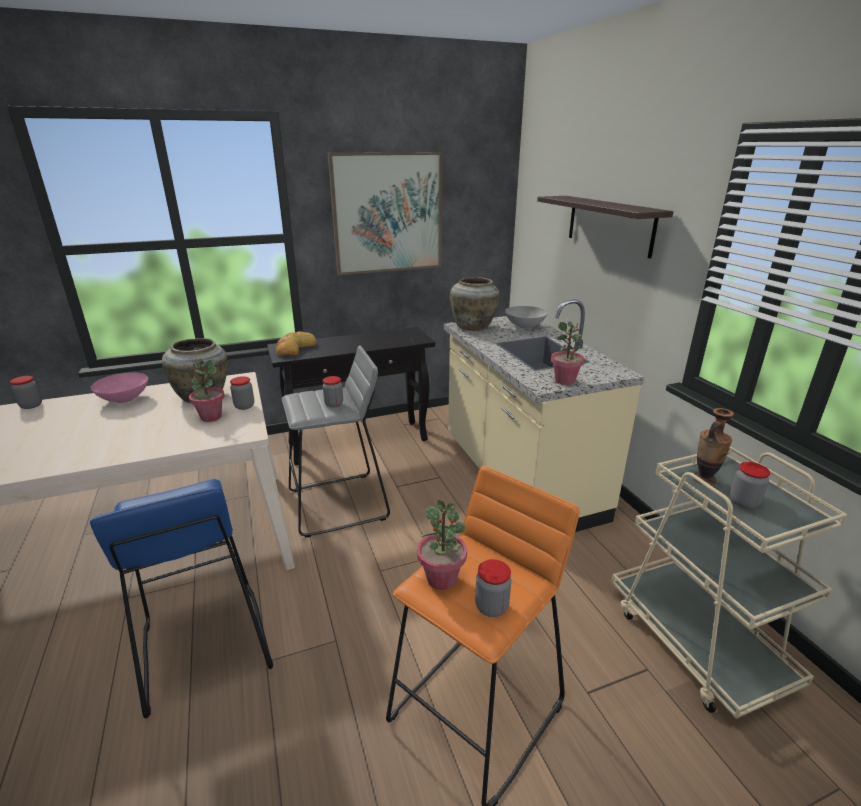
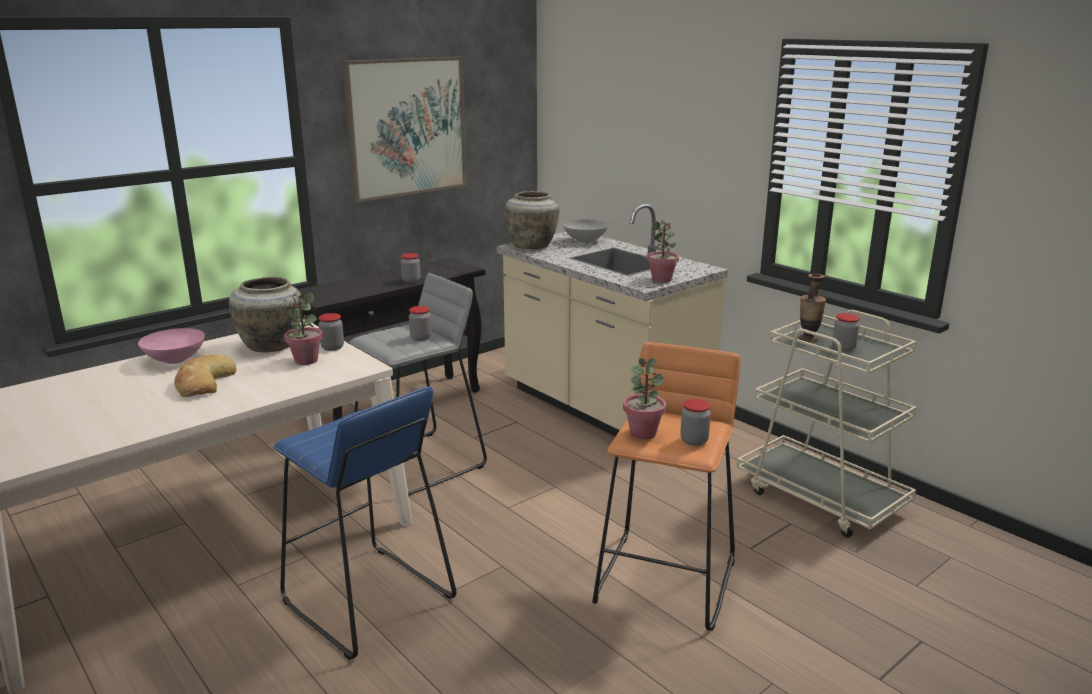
camera: 20 degrees left, 5 degrees down
jar [10,376,42,409] -> jar moved to [401,253,420,283]
bread [276,331,317,355] -> bread moved to [174,354,236,397]
shelf [537,196,674,259] -> none

